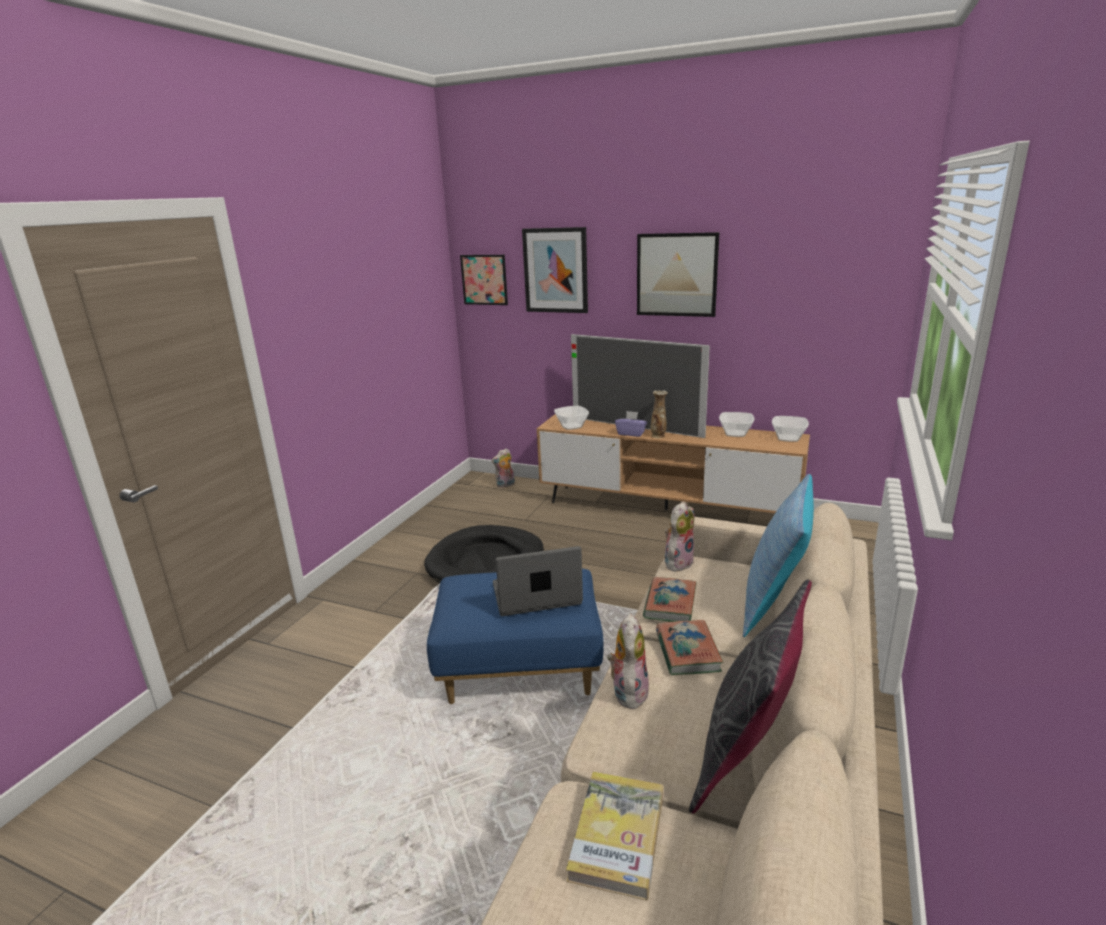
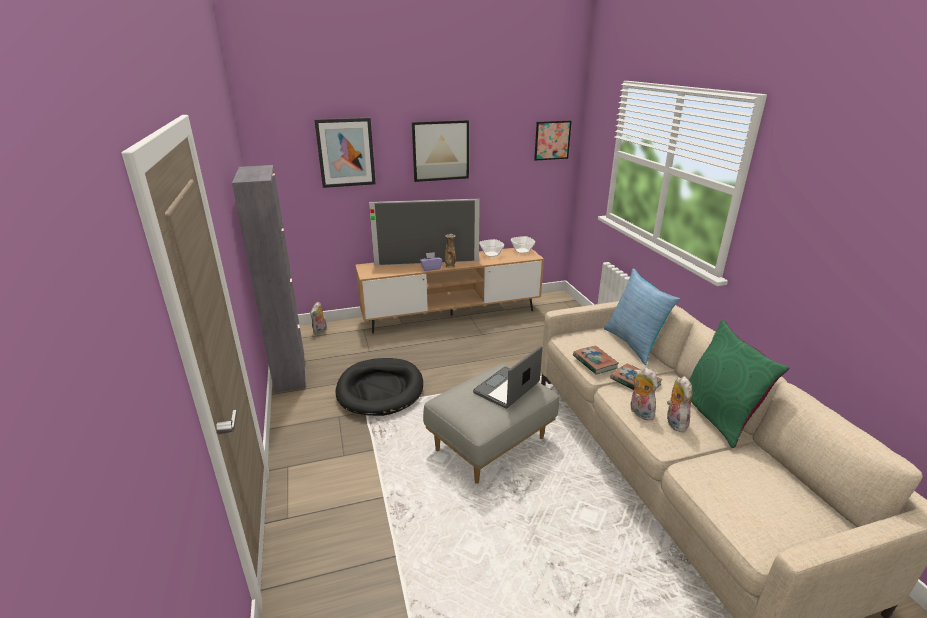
camera: 40 degrees left, 5 degrees up
blue ottoman [427,569,604,704] -> grey ottoman [423,364,559,484]
picture [460,255,508,305] -> picture moved to [534,121,572,161]
bowl [554,406,589,430] -> none
book [566,772,663,900] -> none
plush toy [665,501,694,571] -> plush toy moved to [667,376,693,432]
grey pillow [689,579,812,814] -> green pillow [689,319,789,448]
none -> grey cabinet [232,165,306,393]

